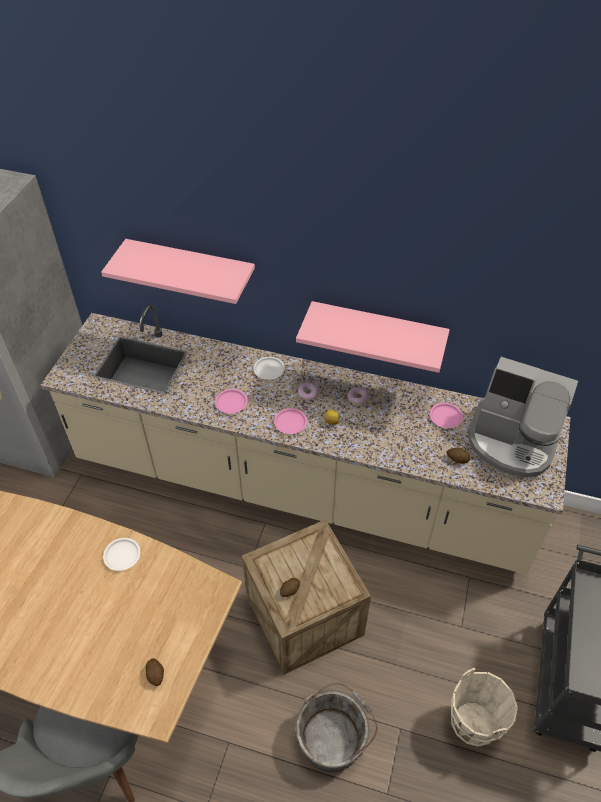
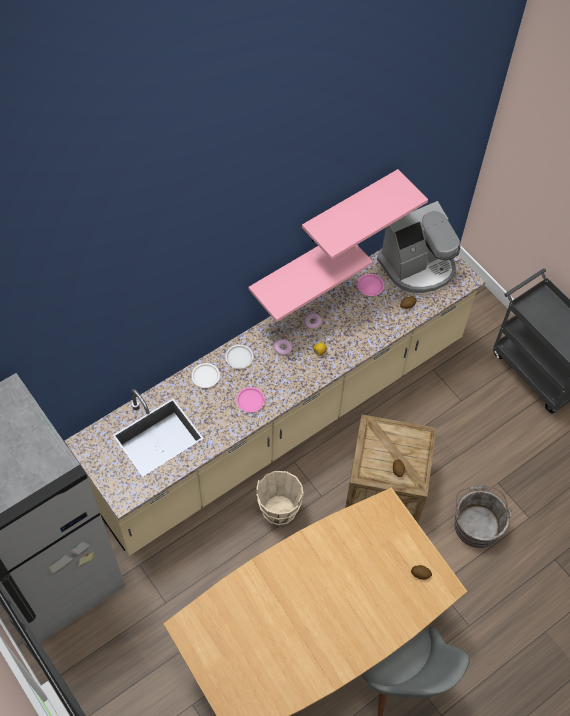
camera: 55 degrees left, 10 degrees up
pink shelf [101,239,255,304] -> pink shelf moved to [302,169,428,260]
white plate [103,538,140,571] -> white plate moved to [191,363,220,388]
pink plate [274,408,307,434] -> none
beige bucket [451,668,518,747] -> beige bucket moved to [256,471,304,526]

